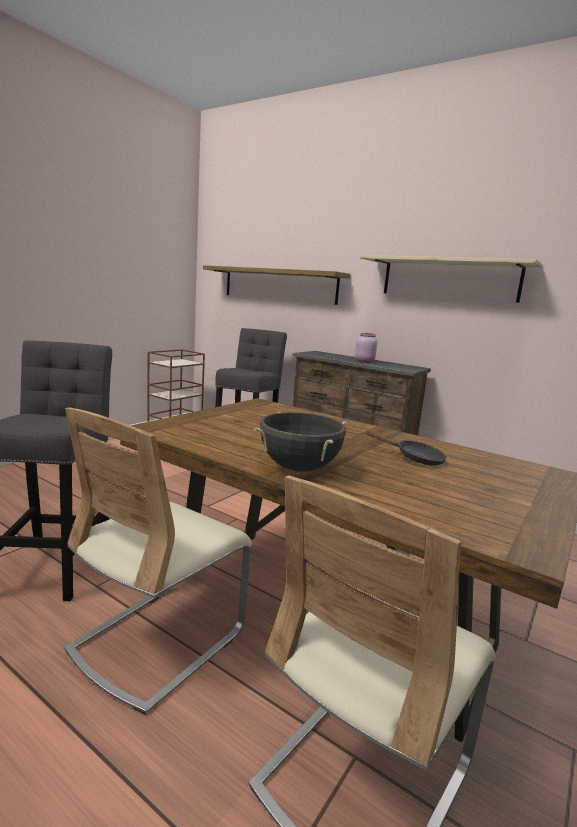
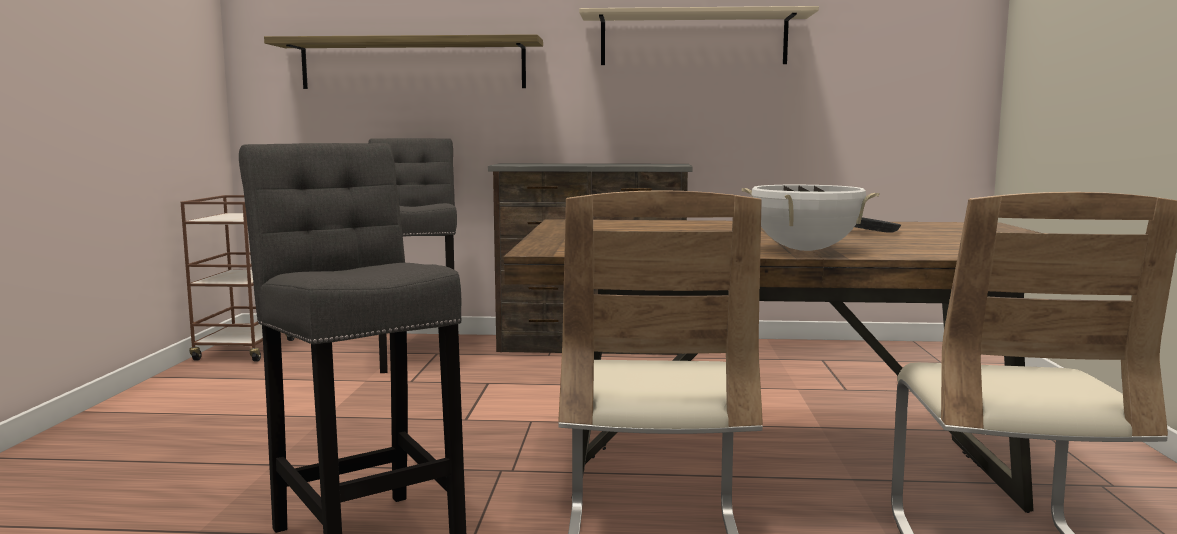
camera: 30 degrees left, 5 degrees down
black cooking pot [254,411,348,472] -> white cooking pot [742,185,879,251]
pink jar [355,333,377,362] -> none

